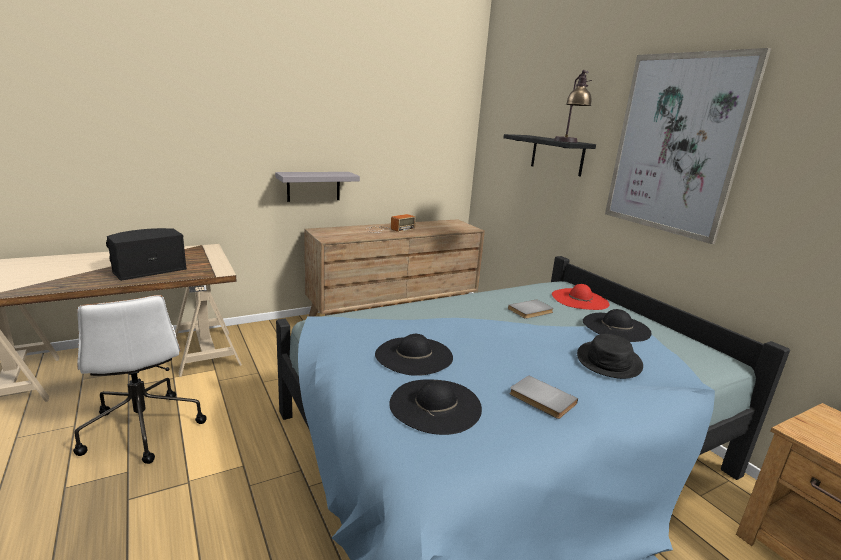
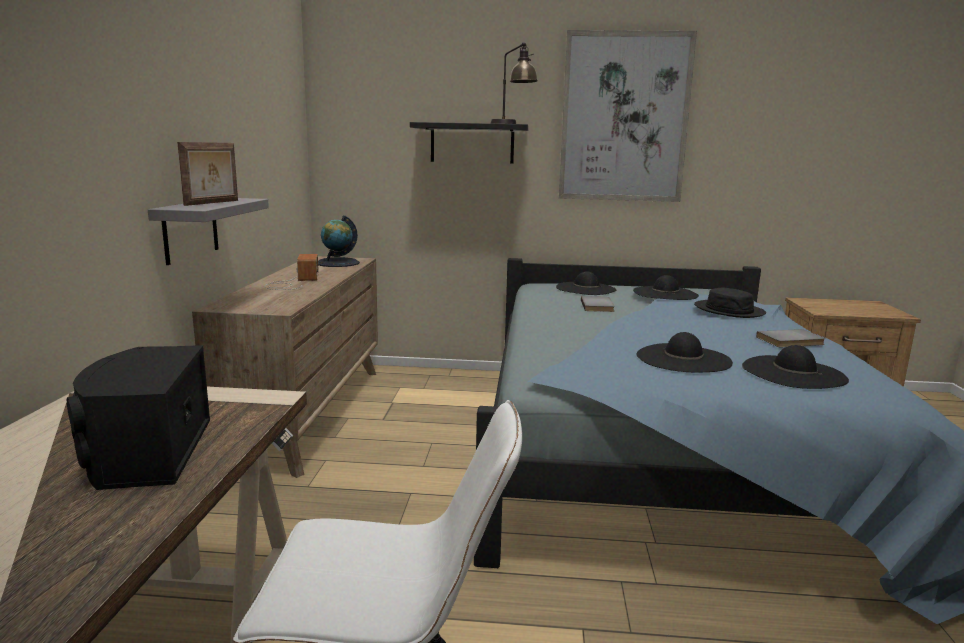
camera: 55 degrees left, 5 degrees down
red hat [552,284,609,310] -> black hat [556,271,617,295]
none -> picture frame [177,142,238,206]
none -> globe [318,215,360,267]

